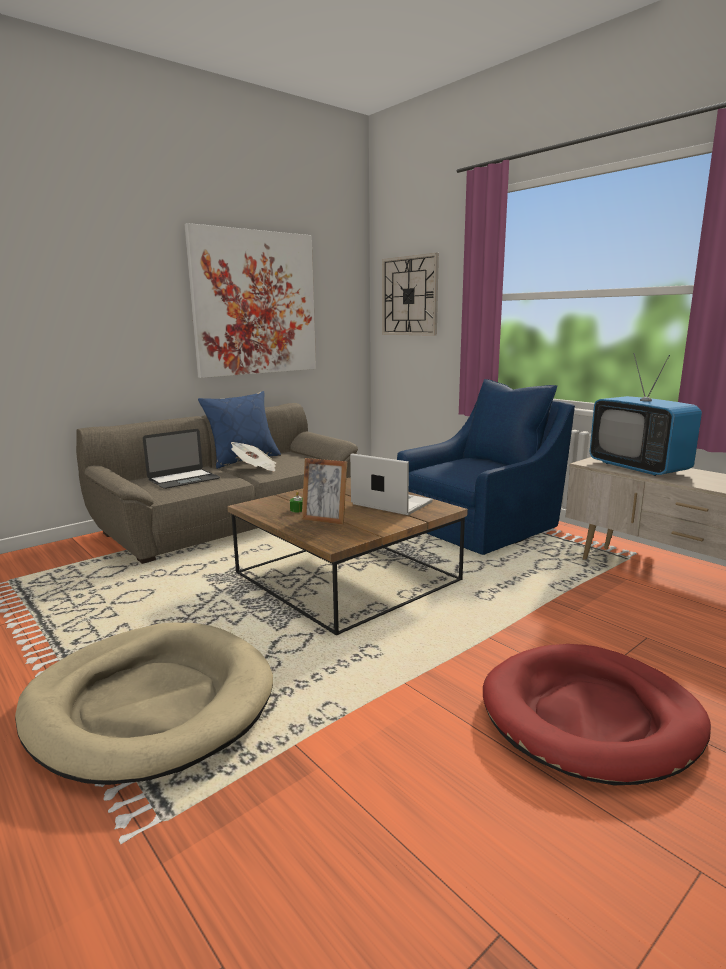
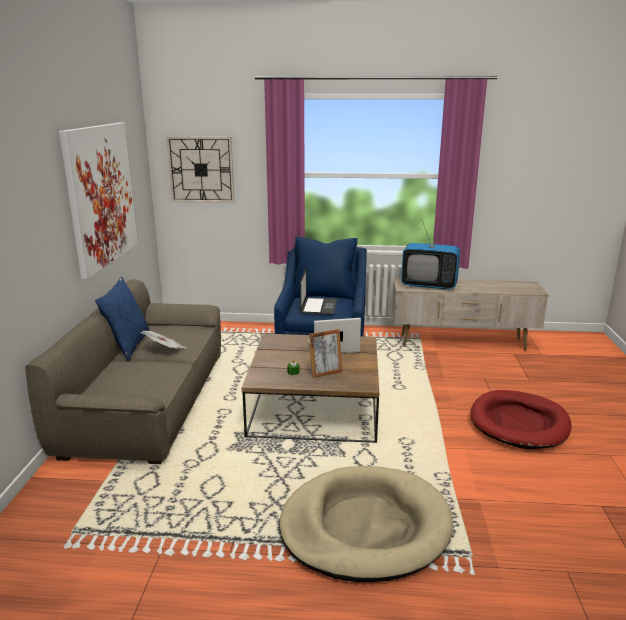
camera: 45 degrees left, 5 degrees up
laptop [143,429,220,489] -> laptop moved to [300,269,337,315]

